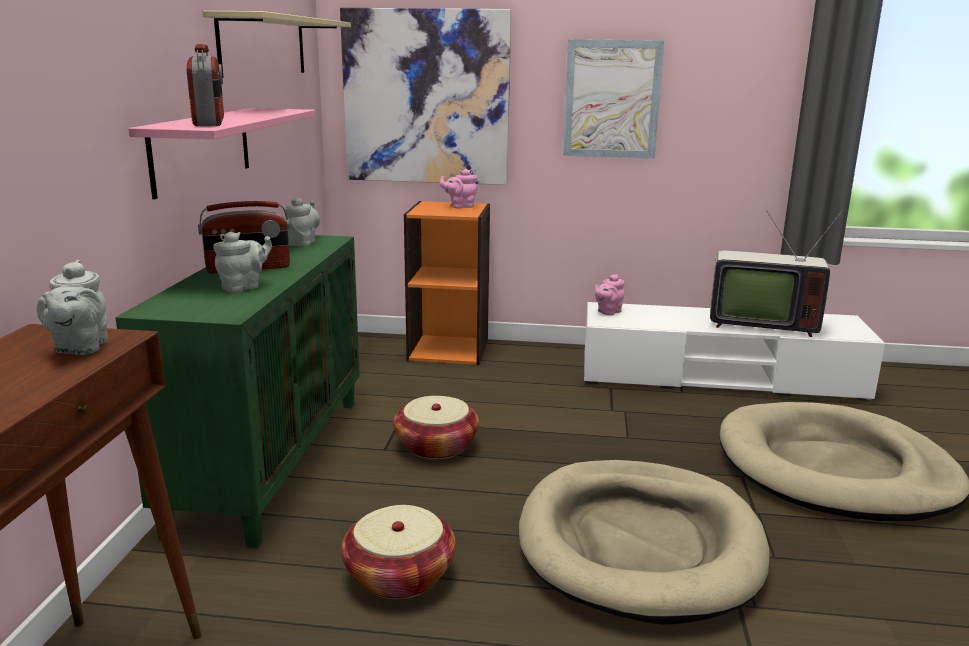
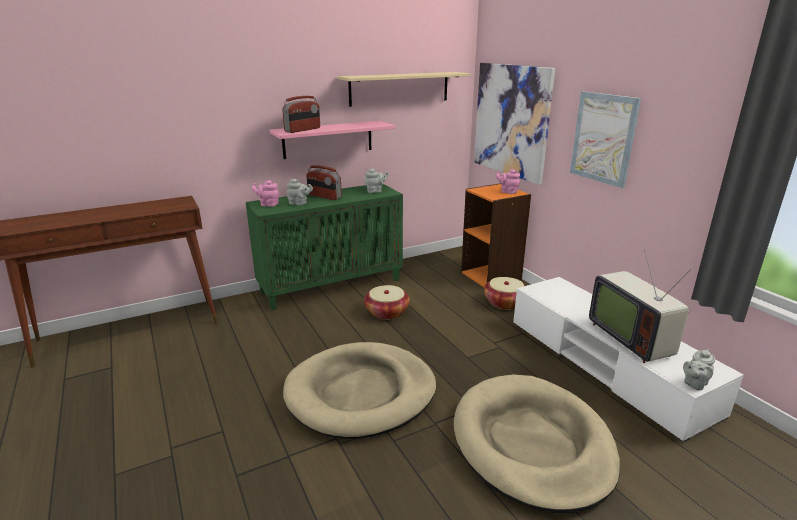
camera: 55 degrees right, 5 degrees up
grey teapot [37,260,108,355] -> grey teapot moved to [683,349,715,390]
basket [341,505,456,599] -> basket moved to [484,277,525,310]
pink teapot [595,274,625,315] -> pink teapot moved to [252,180,279,207]

